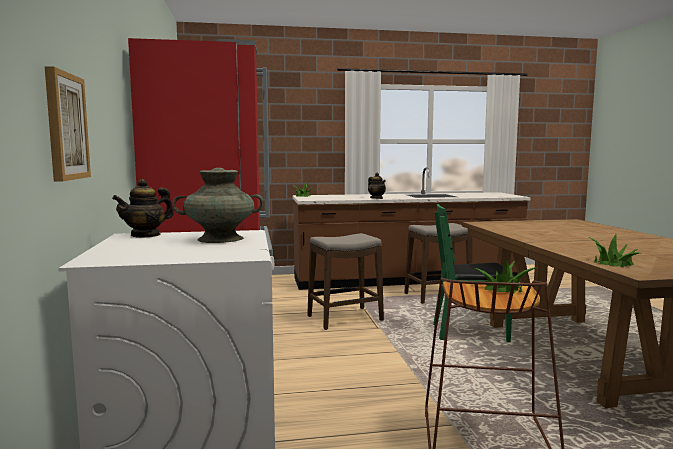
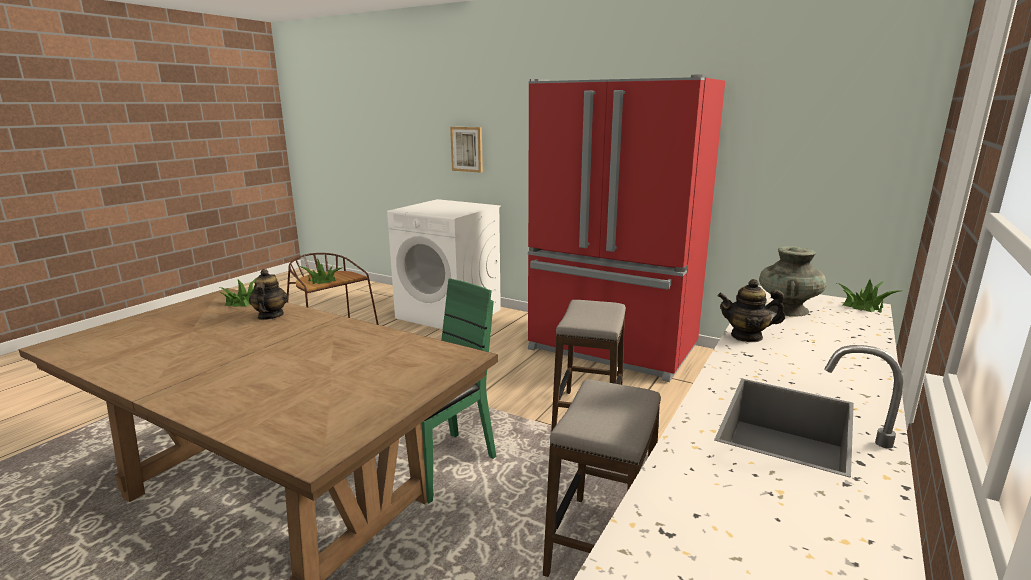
camera: 130 degrees right, 10 degrees up
teapot [112,179,174,238] -> teapot moved to [249,269,288,320]
turquoise vase [172,168,263,243] -> turquoise vase moved to [759,246,827,317]

